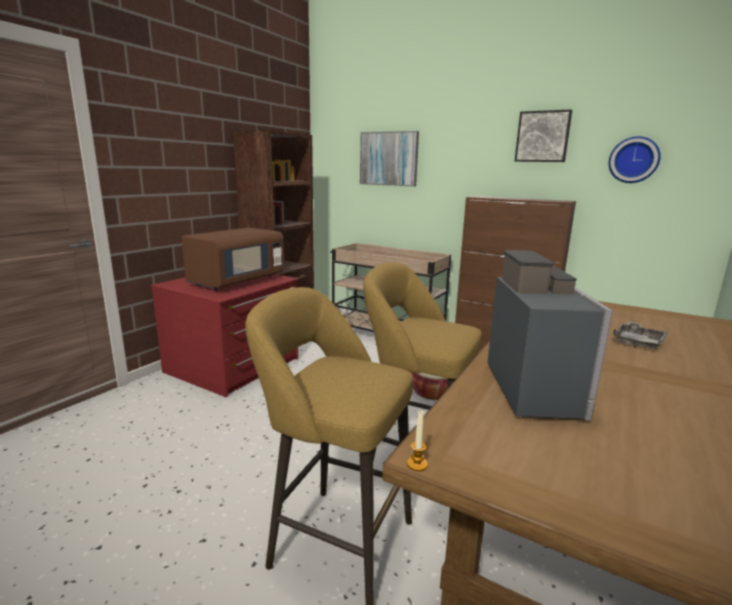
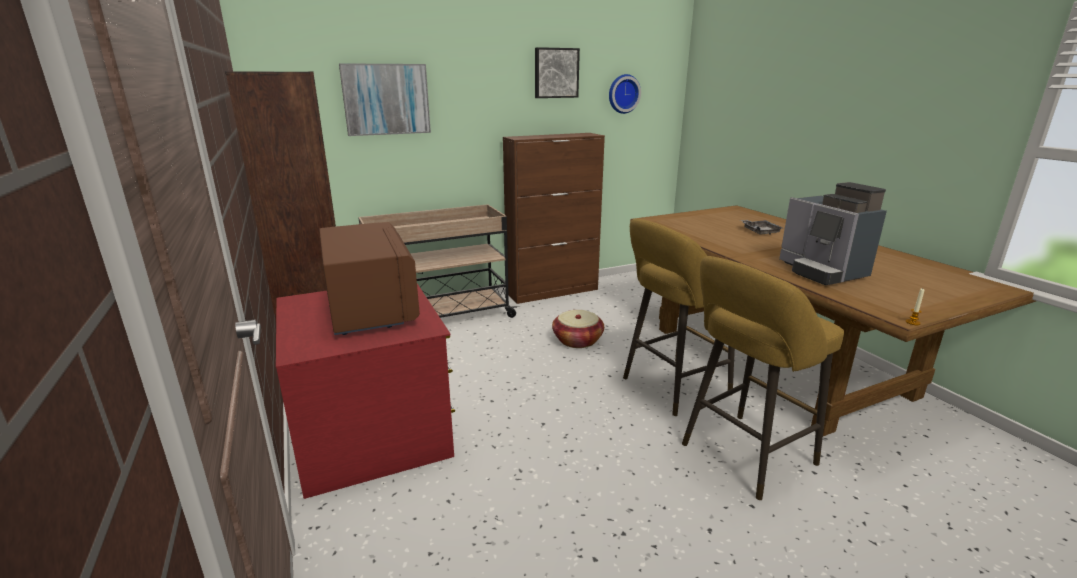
camera: 55 degrees left, 5 degrees up
coffee machine [487,250,613,420] -> coffee machine turned 150 degrees counterclockwise [779,182,887,285]

